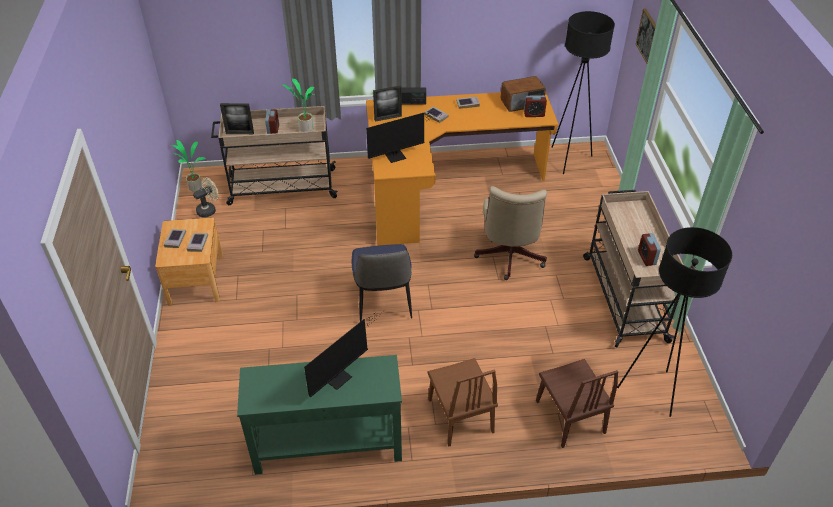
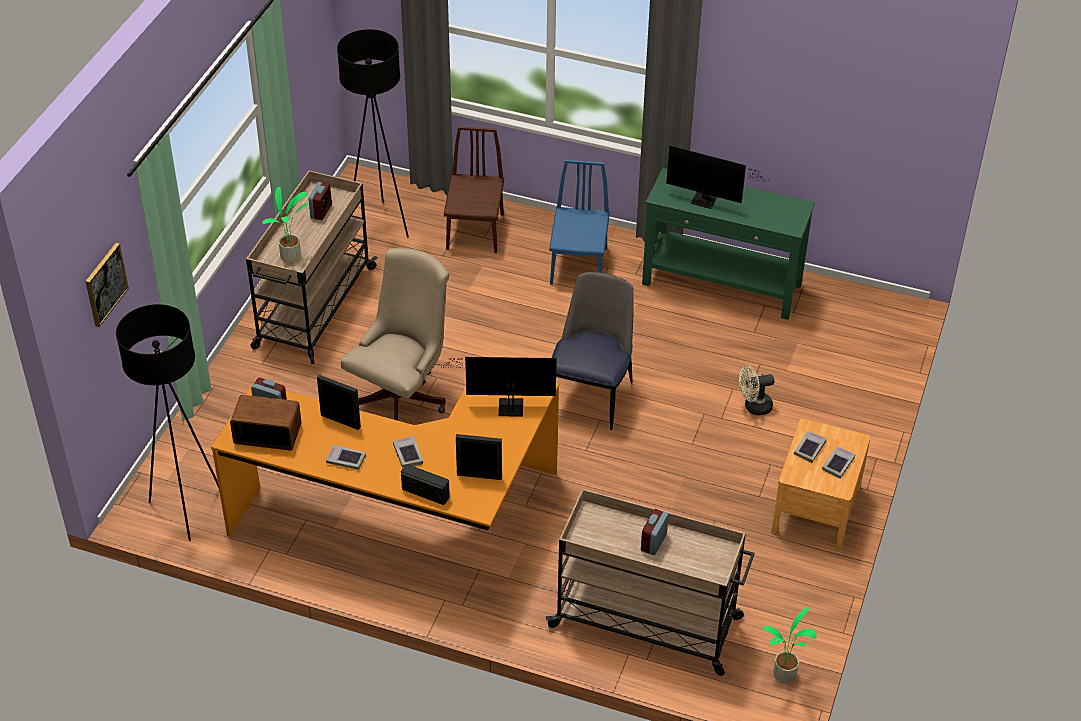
camera: 155 degrees left, 0 degrees up
beige fan [193,178,219,218] -> beige fan moved to [739,365,774,415]
picture frame [220,103,254,134] -> picture frame moved to [317,375,361,430]
potted plant [283,79,315,132] -> potted plant moved to [262,187,308,262]
monitor [304,312,378,398] -> monitor turned 135 degrees counterclockwise [666,146,763,209]
brown chair [427,358,498,447] -> blue chair [549,160,610,285]

